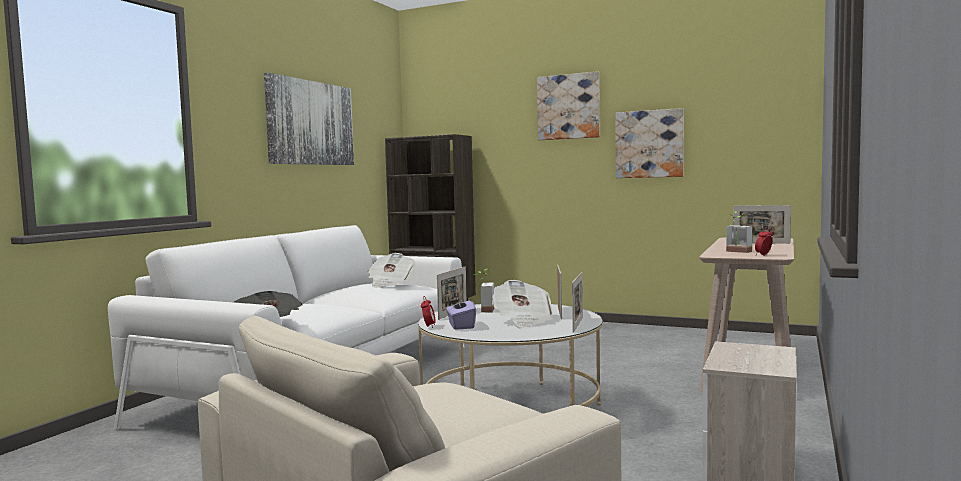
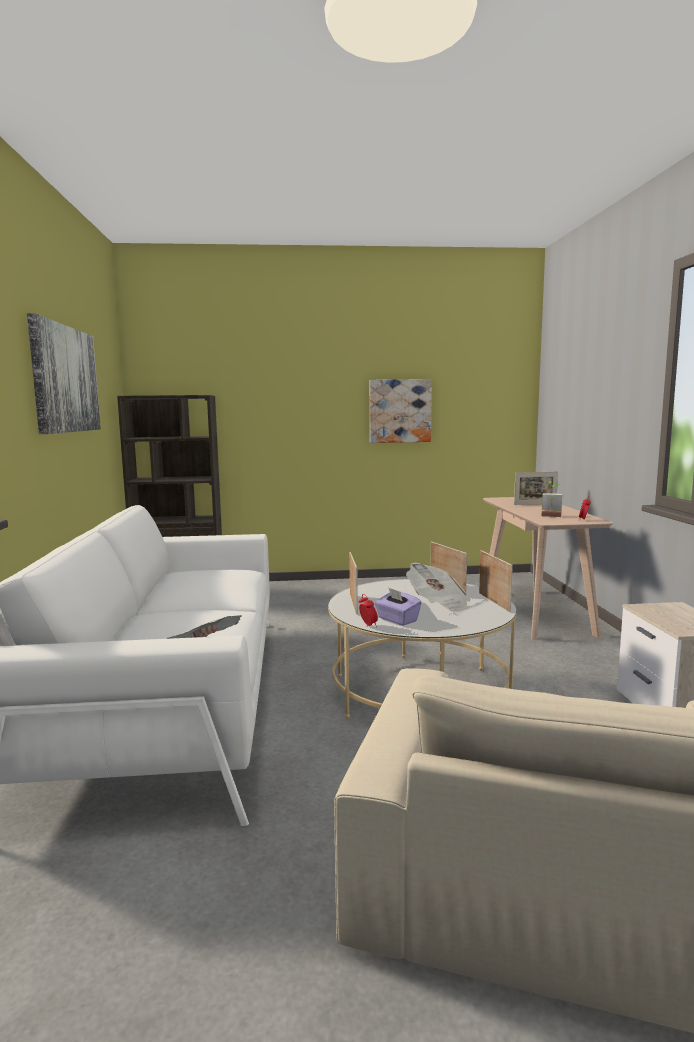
camera: 30 degrees left, 5 degrees up
newspaper [368,253,415,288] -> none
potted plant [473,269,495,312] -> none
picture [537,71,600,140] -> none

